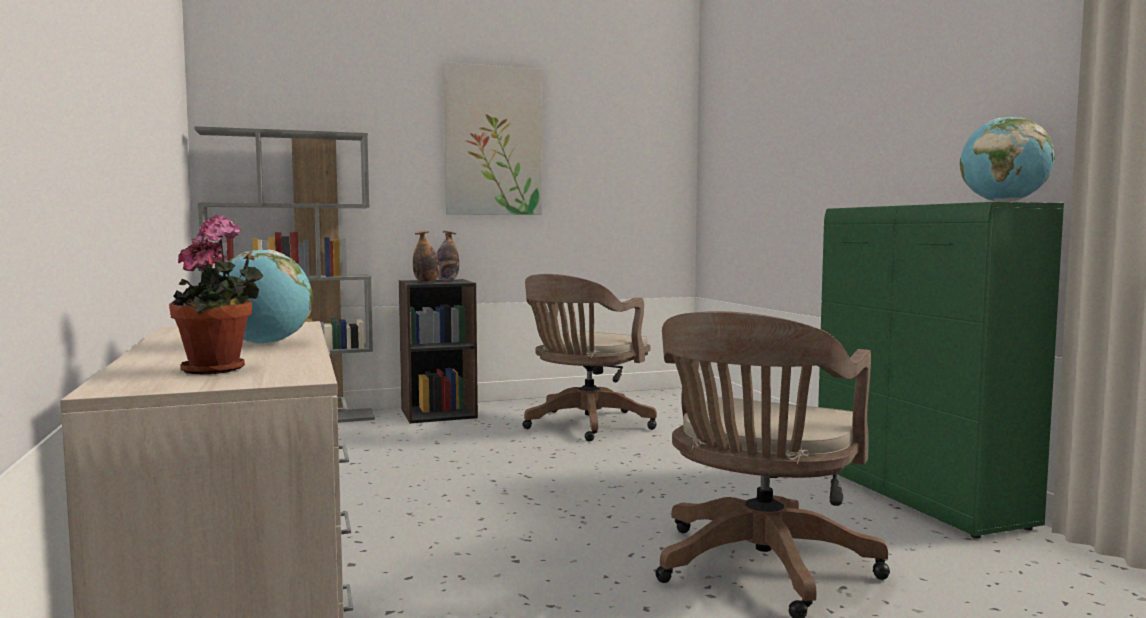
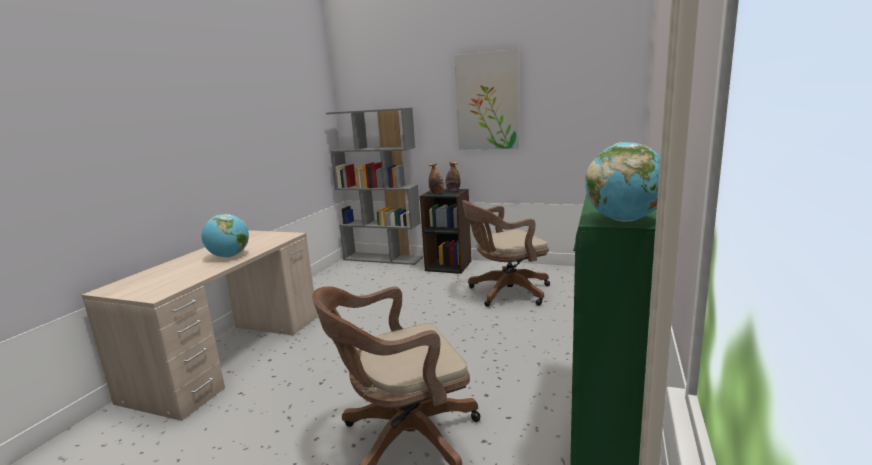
camera: 40 degrees right, 10 degrees up
potted plant [169,215,263,375] -> none

